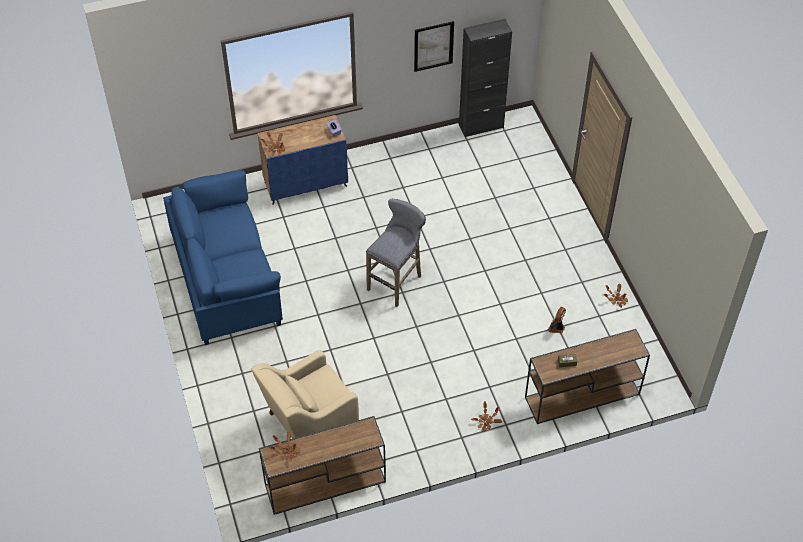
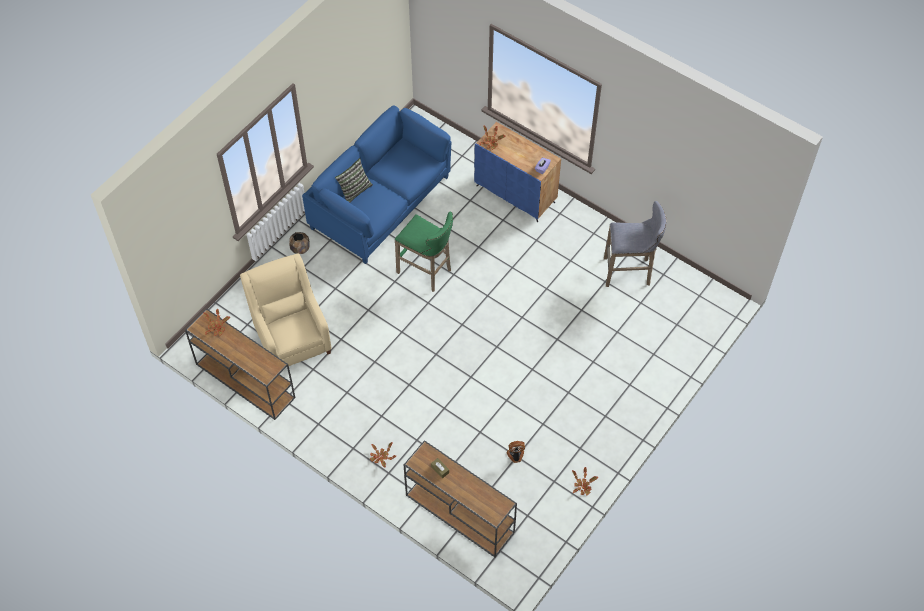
camera: 55 degrees right, 5 degrees up
beige armchair [251,350,359,439] -> beige armchair turned 45 degrees clockwise [240,253,331,366]
grey stool [366,199,426,307] -> grey stool moved to [604,201,667,287]
picture [414,21,454,72] -> none
black cabinet [459,19,512,137] -> none
none -> brown planter [289,232,310,254]
none -> pillow [335,158,373,203]
none -> green stool [395,212,453,292]

